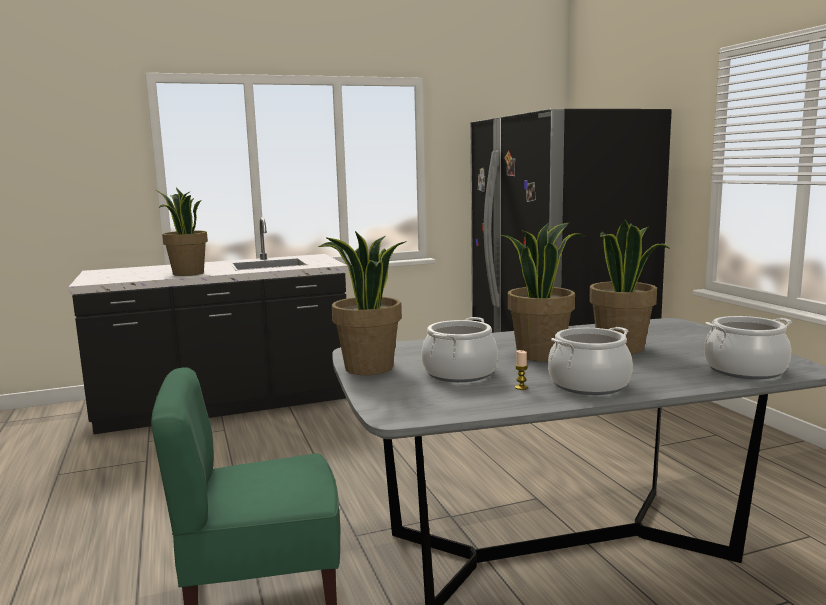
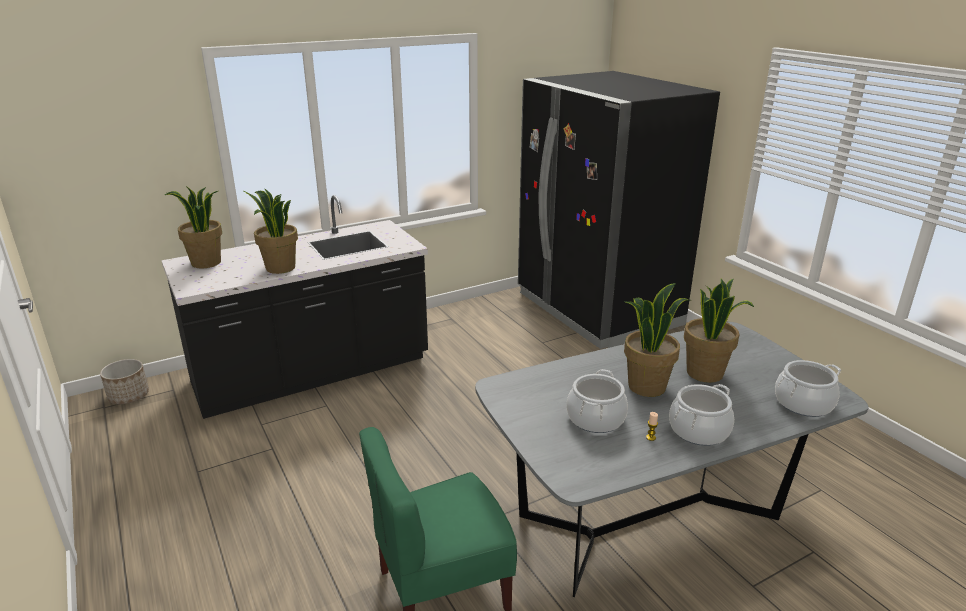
camera: 10 degrees left, 15 degrees up
potted plant [318,231,407,375] -> potted plant moved to [165,186,222,268]
none -> planter [100,359,149,404]

